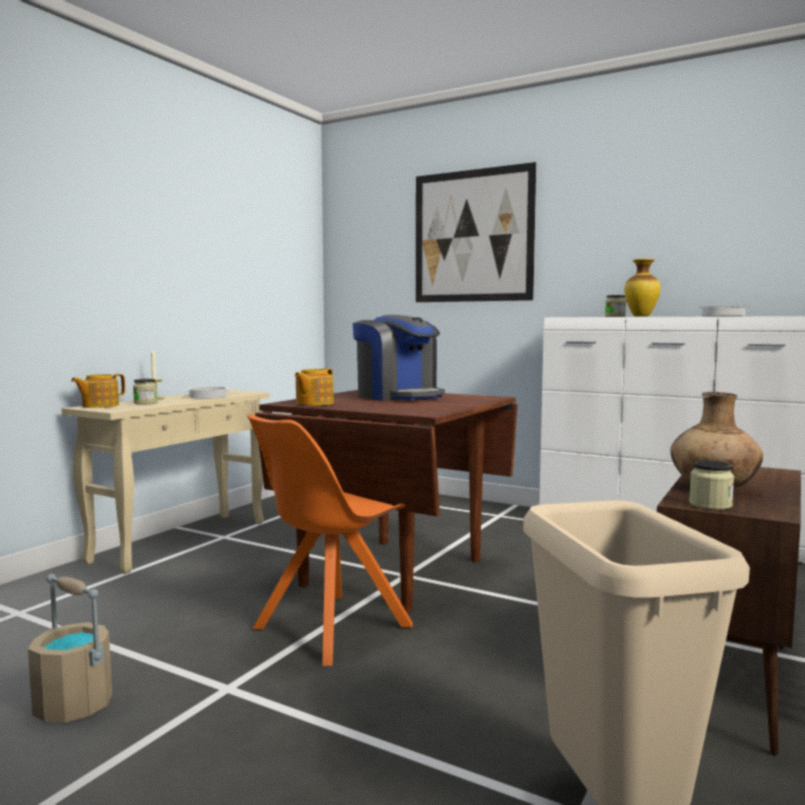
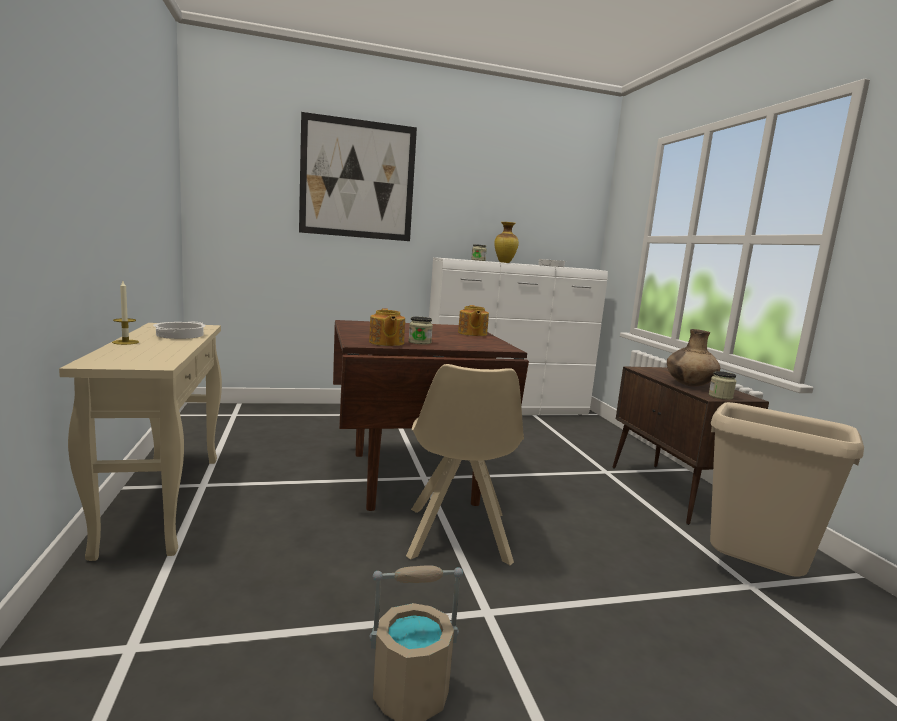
camera: 45 degrees left, 5 degrees up
teapot [71,374,125,408] -> teapot moved to [458,305,489,336]
jar [133,379,158,405] -> jar moved to [408,317,433,345]
orange chair [247,414,413,666] -> beige chair [406,364,524,565]
coffee machine [353,315,445,401] -> none

